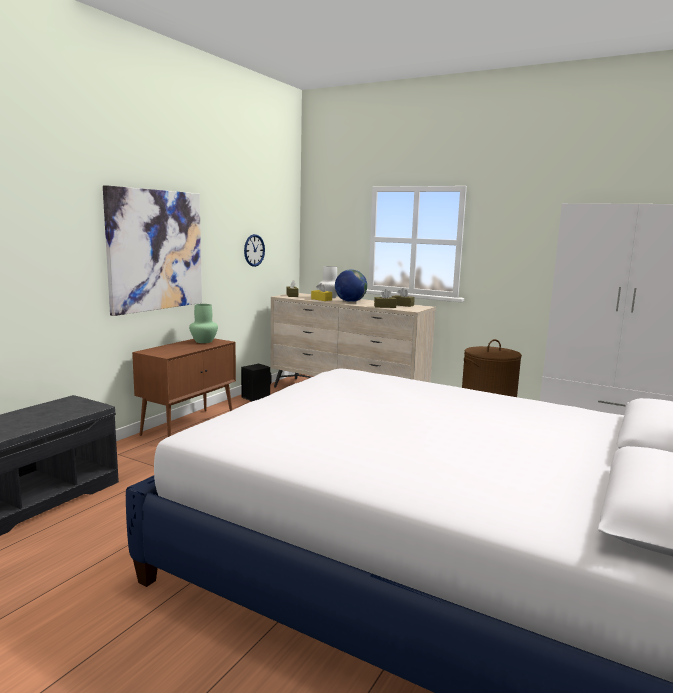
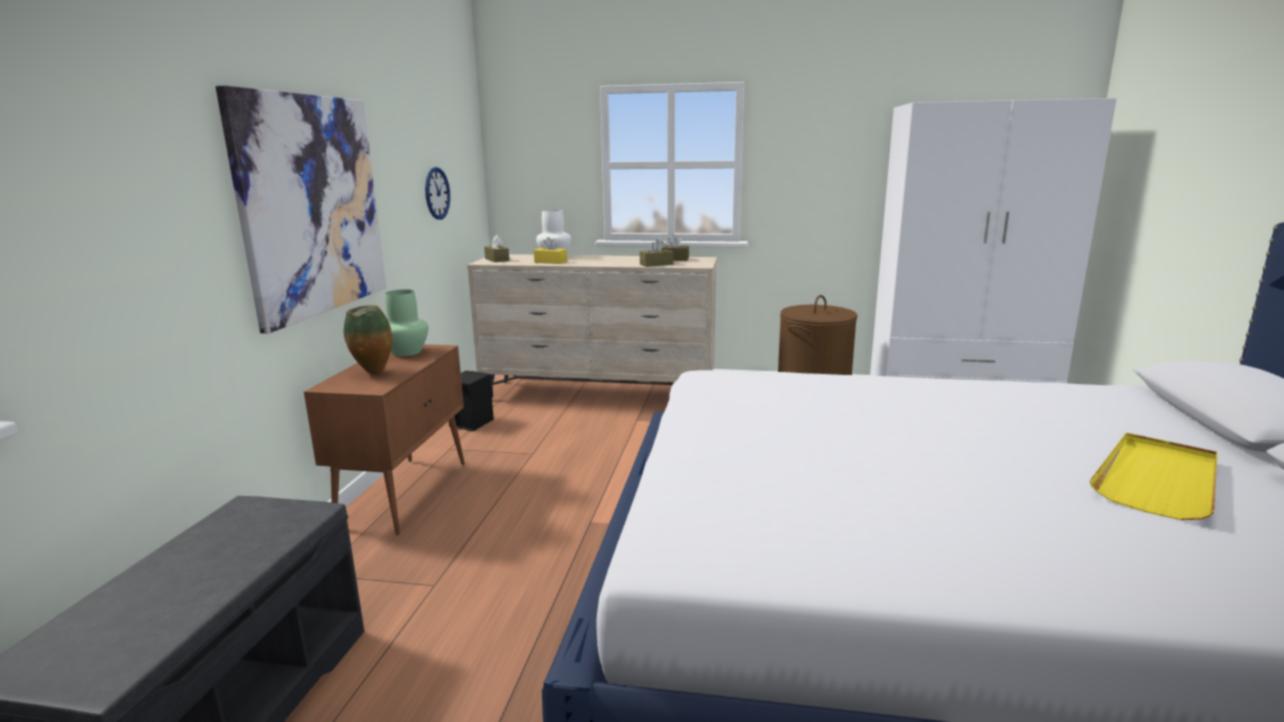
camera: 20 degrees left, 5 degrees up
globe [335,269,367,302] -> none
none -> vase [343,305,392,374]
none -> yellow tray [1090,433,1217,520]

